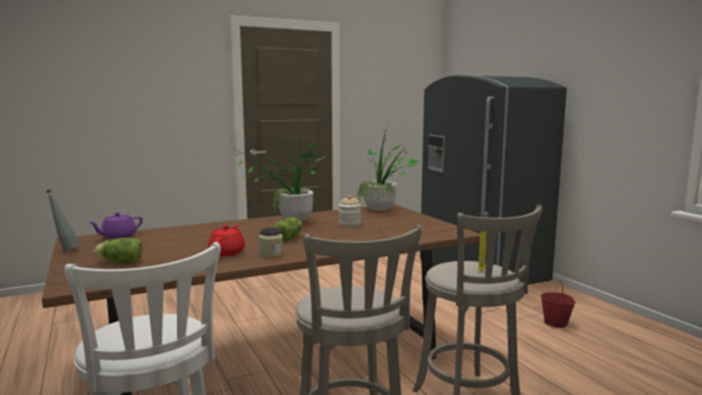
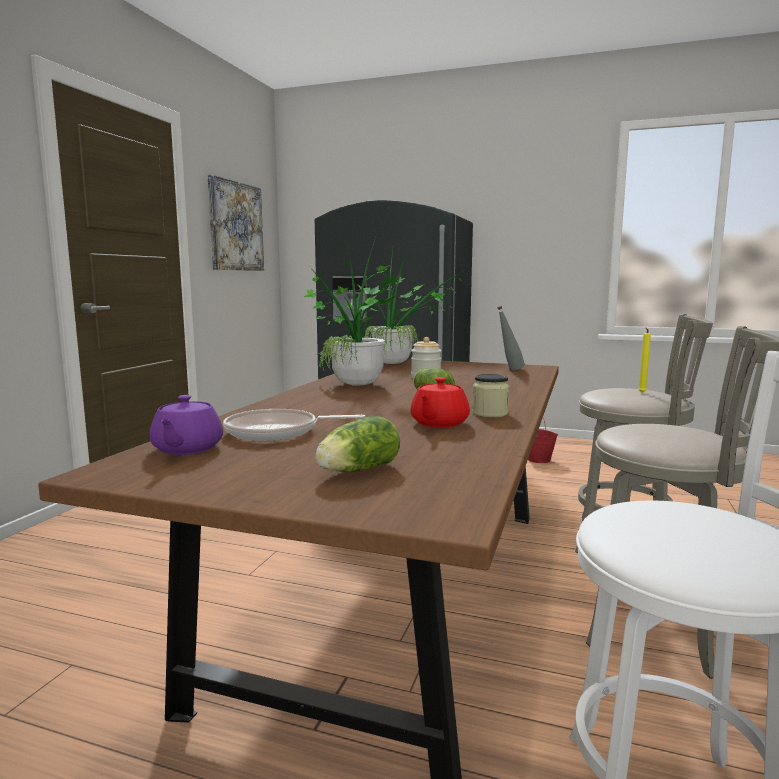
camera: 45 degrees left, 0 degrees up
grey bottle [46,189,80,252] -> grey bottle moved to [497,306,525,370]
red teapot [208,224,245,256] -> red teapot turned 120 degrees counterclockwise [410,377,470,428]
none -> picture [208,175,264,271]
none -> frying pan [223,409,366,441]

